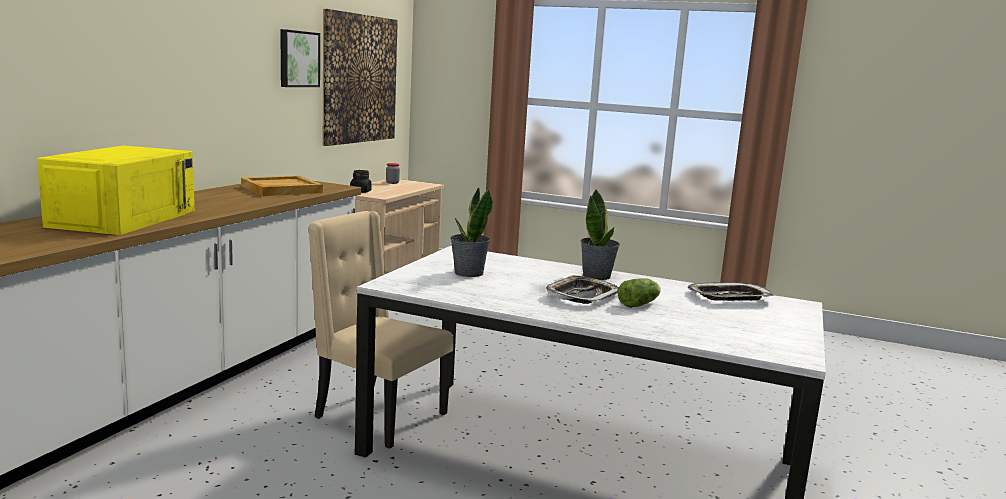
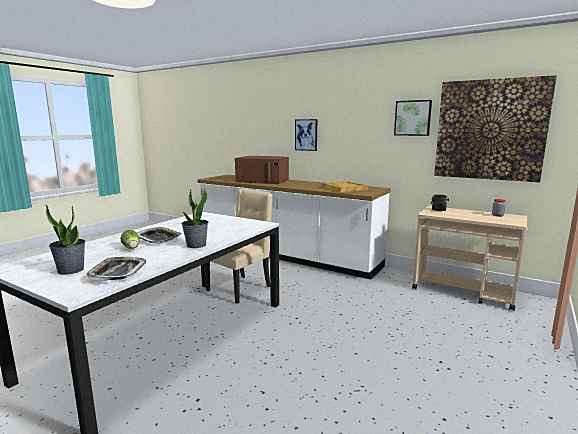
camera: 100 degrees right, 0 degrees up
yellow microwave [37,145,195,235] -> brown microwave [235,156,289,184]
potted plant [450,187,493,277] -> potted plant moved to [46,205,85,275]
none -> picture [295,119,317,151]

